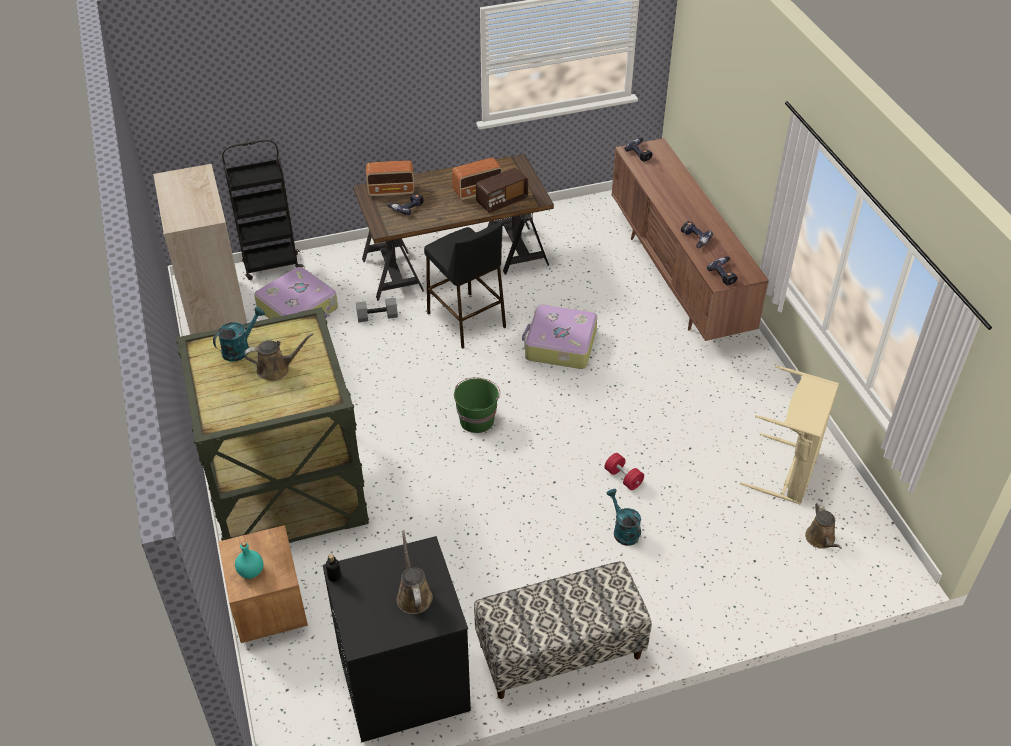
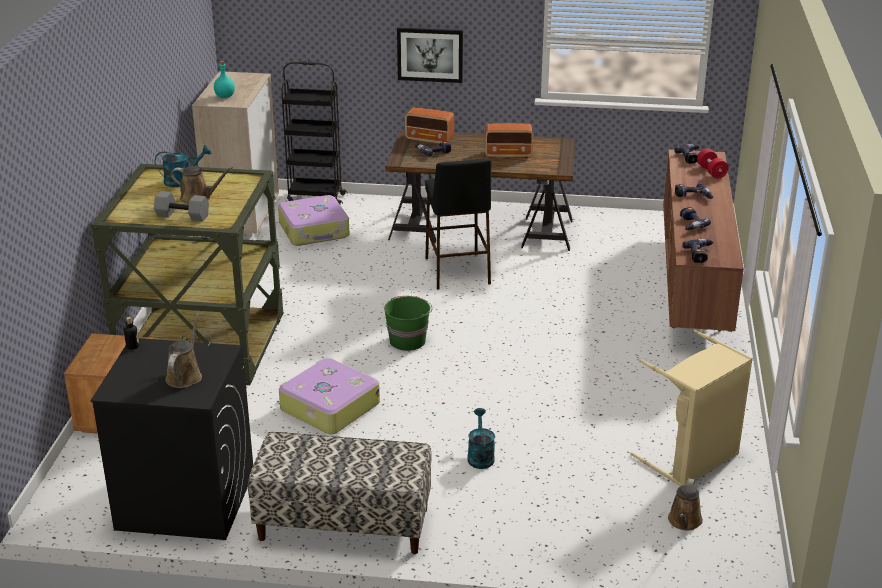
camera: 25 degrees right, 15 degrees down
turquoise bottle [235,541,264,579] -> turquoise bottle moved to [214,61,235,98]
grey dumbbell [356,298,398,322] -> grey dumbbell moved to [154,191,209,222]
radio [476,168,528,212] -> none
suitcase [522,305,597,369] -> suitcase moved to [279,358,380,434]
red dumbbell [604,453,644,490] -> red dumbbell moved to [697,149,728,179]
none -> picture [397,28,463,83]
none -> power drill [675,183,713,199]

